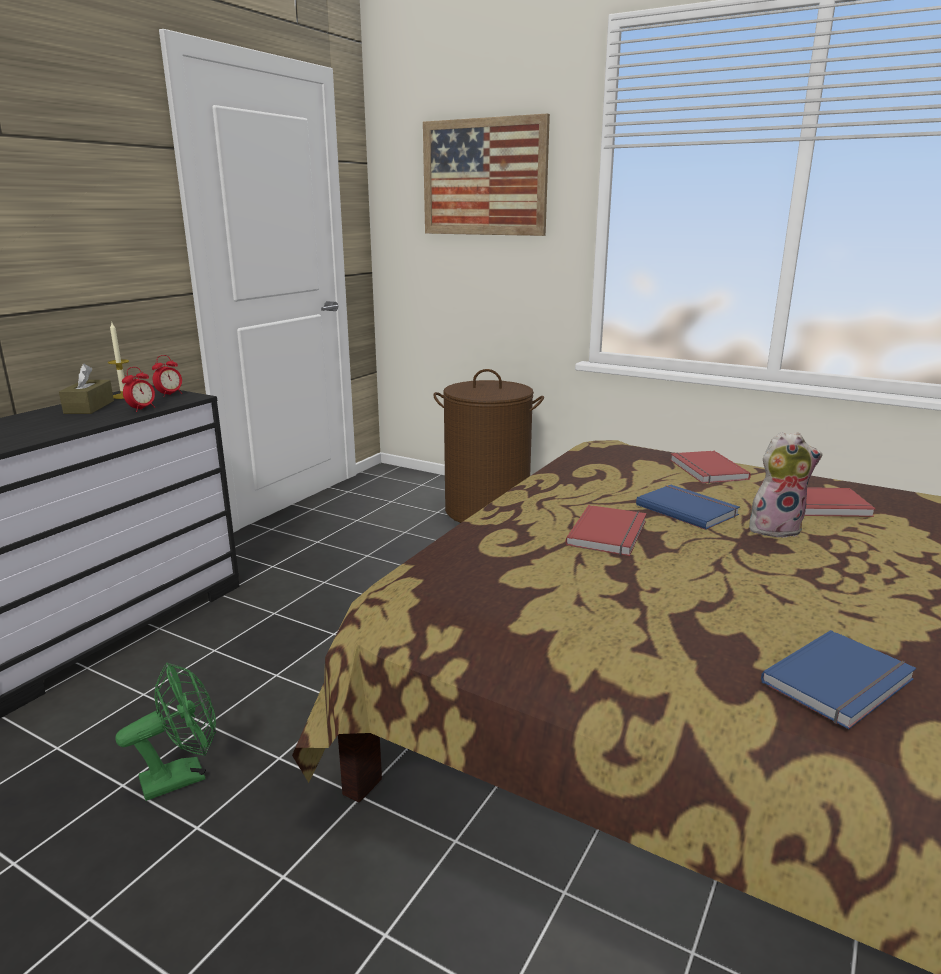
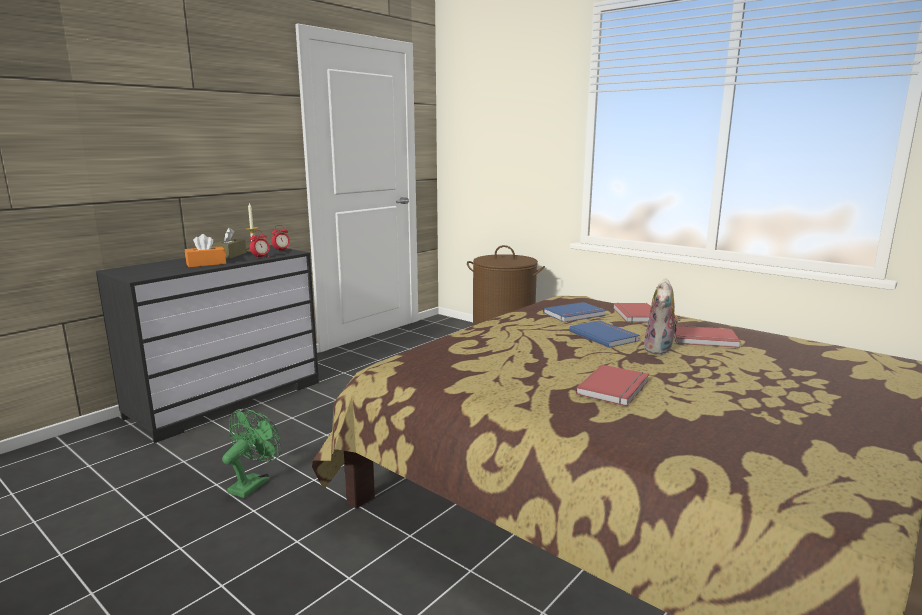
camera: 10 degrees right, 5 degrees down
green fan [115,662,216,801] -> green fan turned 45 degrees counterclockwise [222,409,281,498]
picture [423,113,550,236] -> none
red book [565,505,647,556] -> red book moved to [576,365,649,406]
plush toy [749,432,823,538] -> plush toy turned 105 degrees clockwise [644,278,681,355]
blue book [761,630,916,729] -> blue book moved to [543,302,606,322]
none -> orange tissue box [185,234,226,268]

